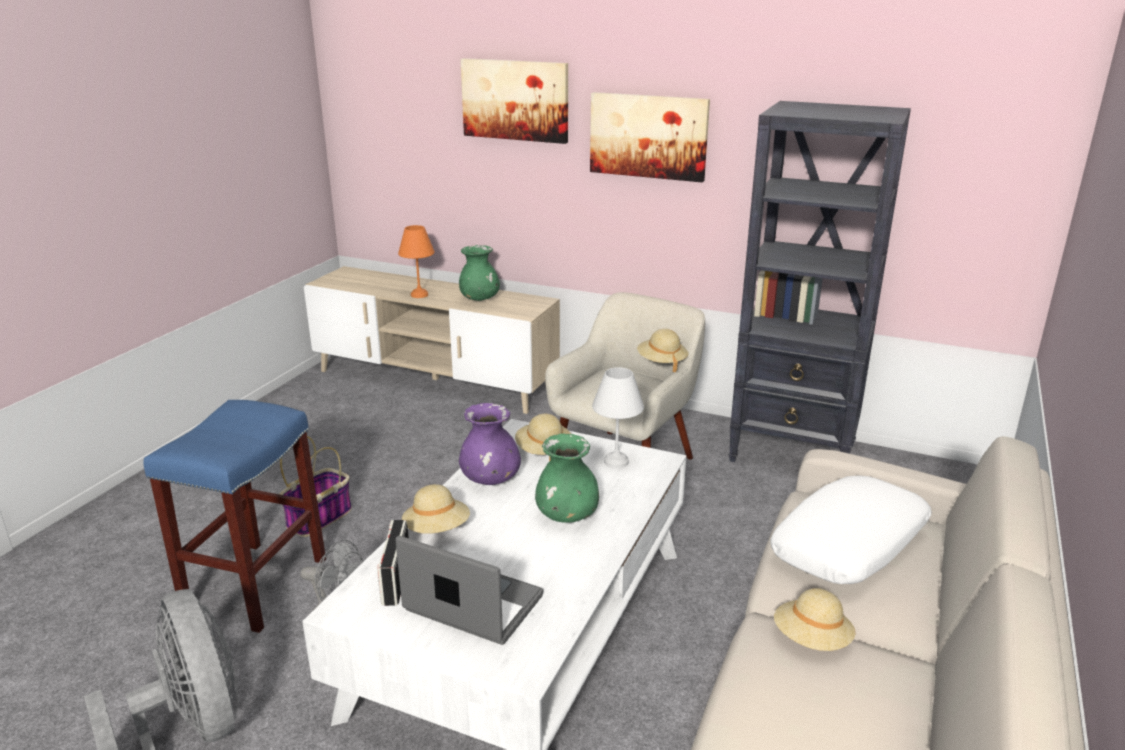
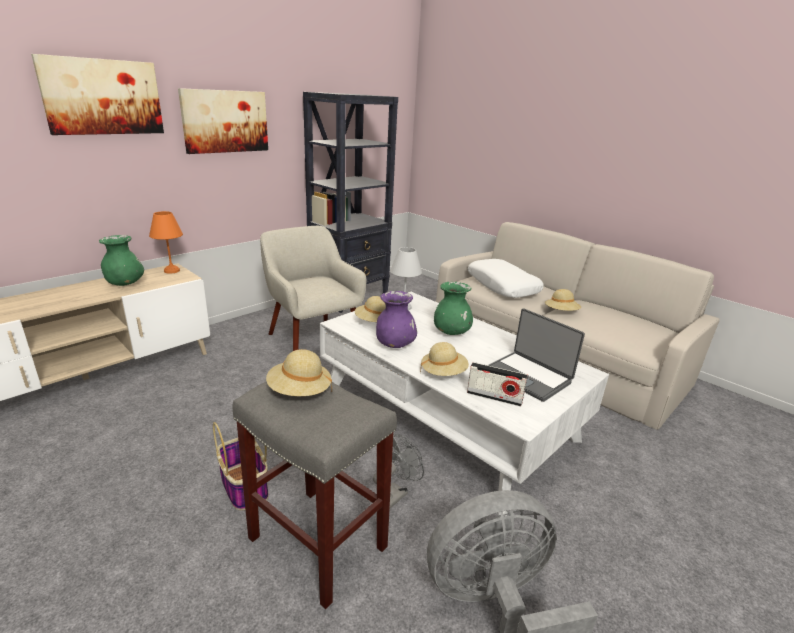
camera: 70 degrees left, 0 degrees up
blue stool [144,400,326,633] -> grey stool [232,381,397,609]
laptop [395,536,543,645] -> laptop turned 90 degrees counterclockwise [488,308,585,402]
orange table lamp [398,225,435,298] -> orange table lamp moved to [149,211,183,274]
beige hat [637,329,689,372] -> beige hat moved to [266,349,332,396]

